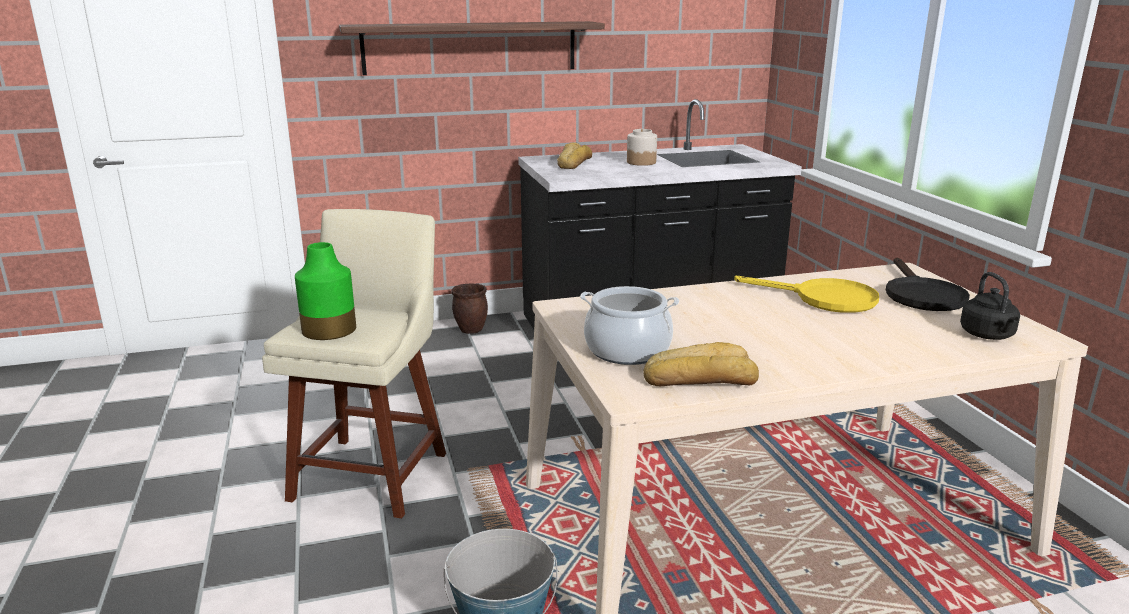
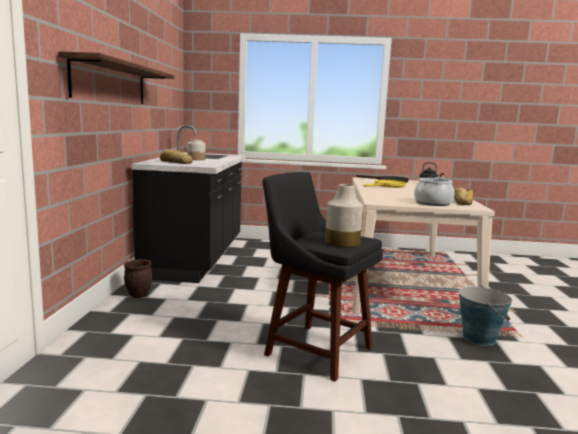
camera: 70 degrees left, 10 degrees down
beige stool [262,209,446,518] -> black stool [262,172,383,381]
green vase [295,242,356,340] -> beige vase [325,184,363,247]

